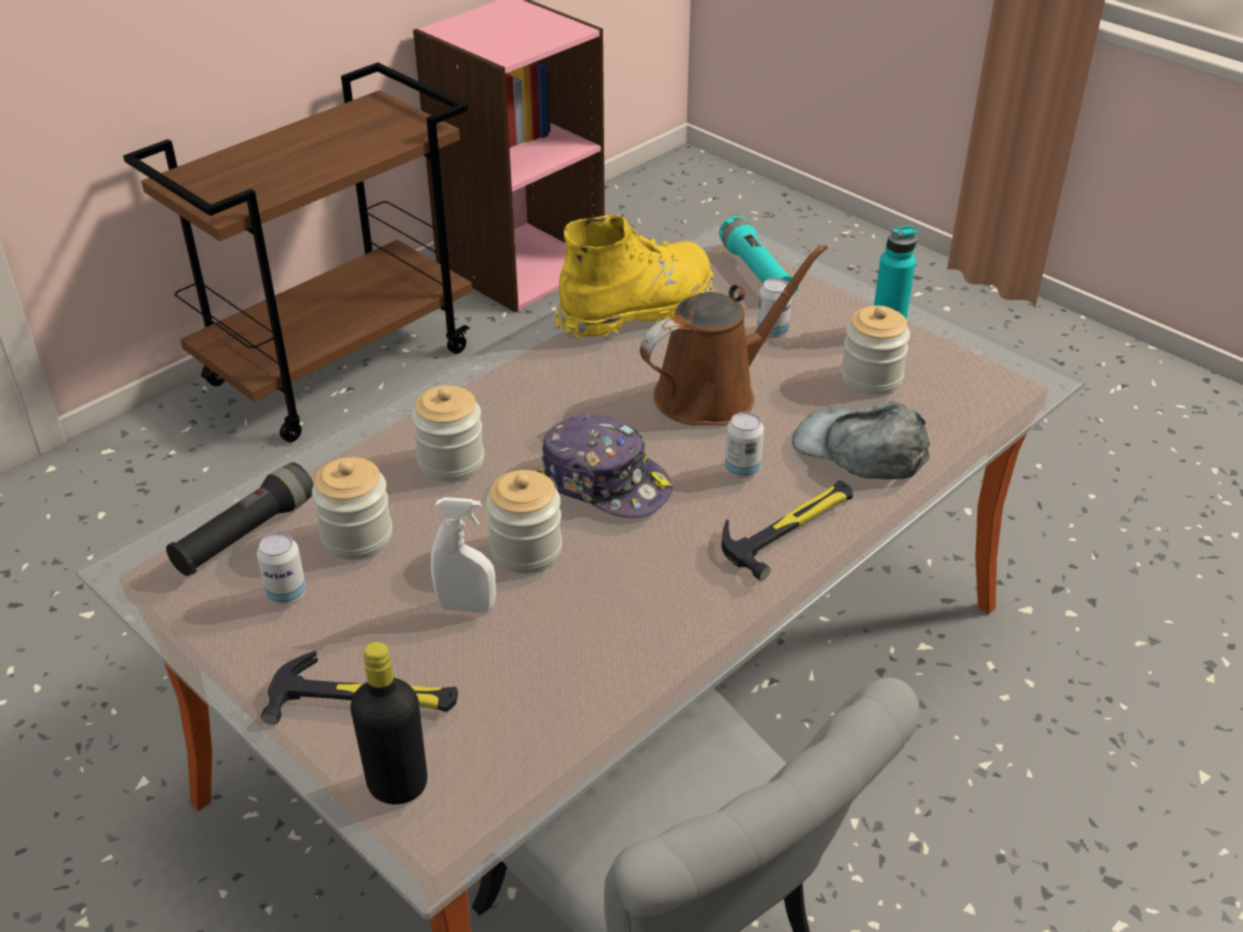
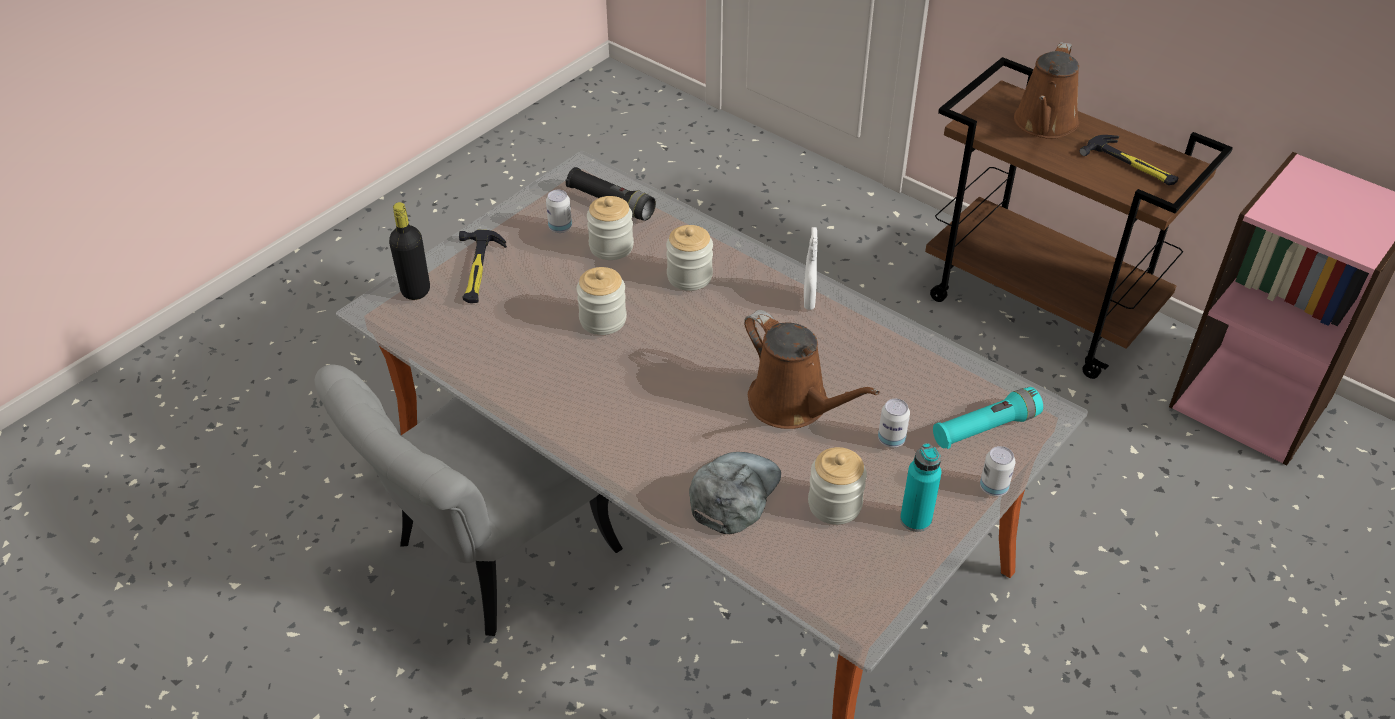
camera: 85 degrees right, 5 degrees up
white spray bottle [431,497,496,613] -> white spray bottle moved to [804,227,818,310]
cap [537,414,673,518] -> none
yellow boot [555,215,713,340] -> none
hammer [722,480,853,580] -> hammer moved to [1079,135,1178,185]
can [725,412,764,478] -> can moved to [980,446,1016,496]
none -> brown watering can [1014,42,1079,139]

